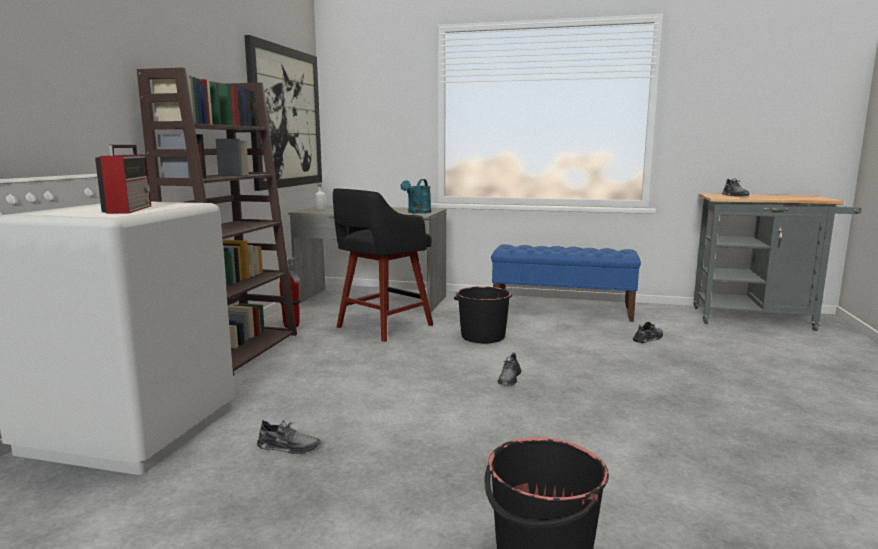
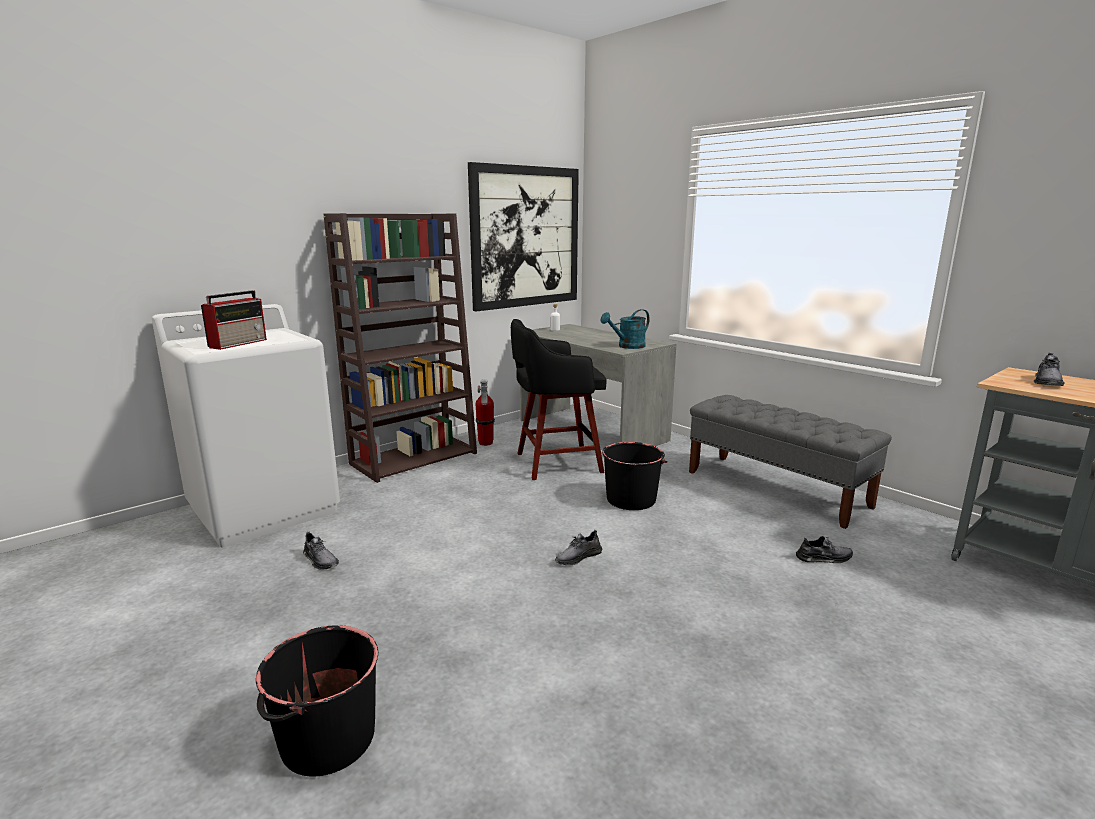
camera: 35 degrees right, 5 degrees up
blue bench [491,244,641,322] -> grey bench [689,395,892,529]

